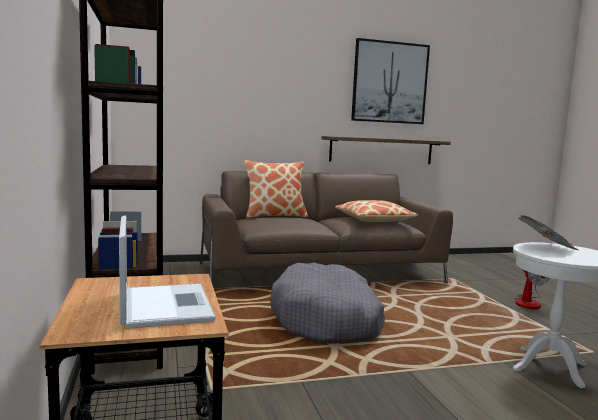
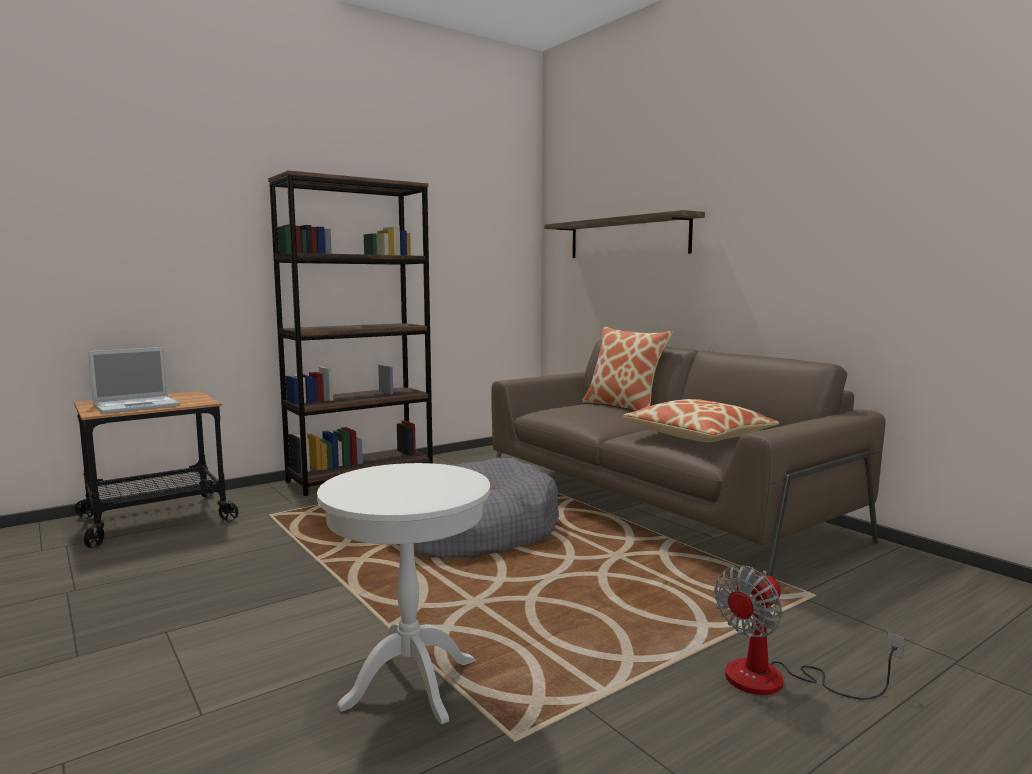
camera: 70 degrees right, 0 degrees up
shelf [321,136,451,164] -> shelf moved to [544,210,705,258]
picture [351,38,430,124] -> none
newspaper [518,215,579,250] -> none

